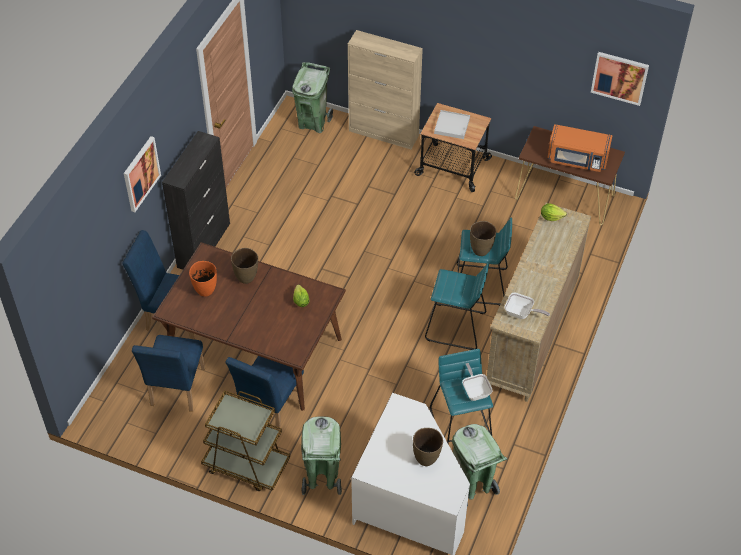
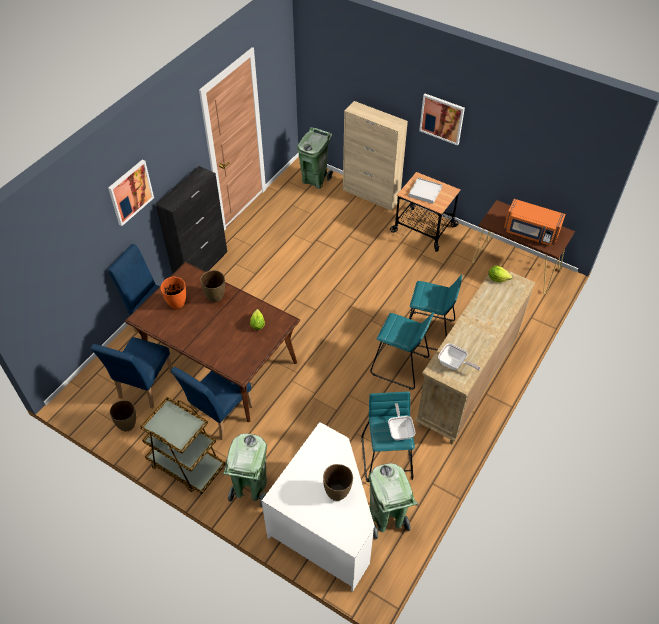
camera: 10 degrees right, 0 degrees up
brown vase [470,221,497,256] -> brown vase moved to [110,400,136,432]
picture [591,52,649,106] -> picture moved to [419,94,465,146]

